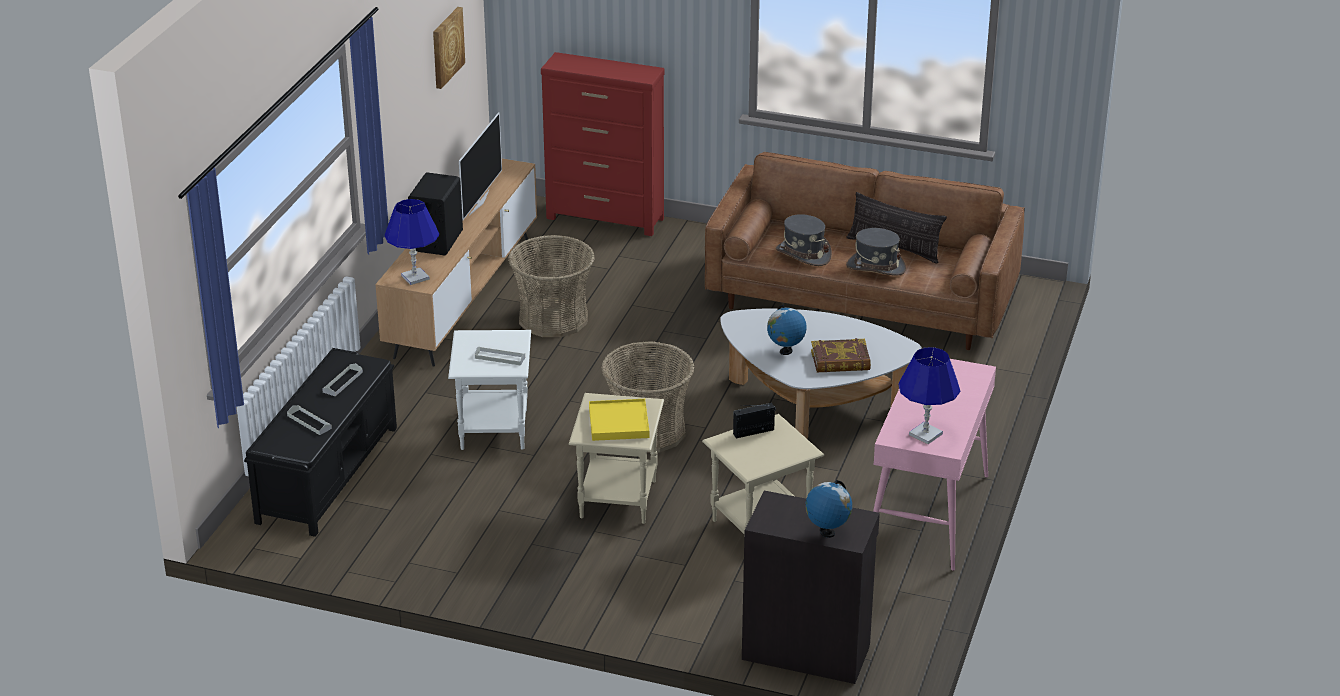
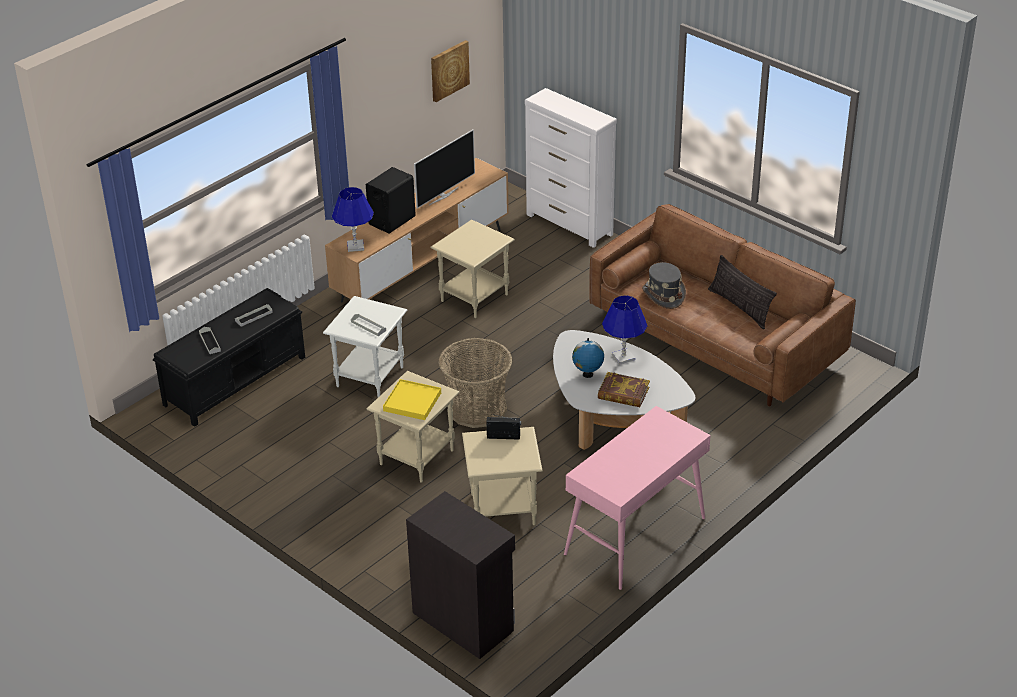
camera: 25 degrees right, 5 degrees up
basket [508,235,595,337] -> beige side table [431,219,515,318]
red dresser [541,52,665,236] -> white dresser [525,88,617,248]
globe [805,480,852,538] -> none
grey hat [846,228,906,276] -> none
blue table lamp [898,347,960,444] -> blue table lamp moved to [602,295,647,365]

